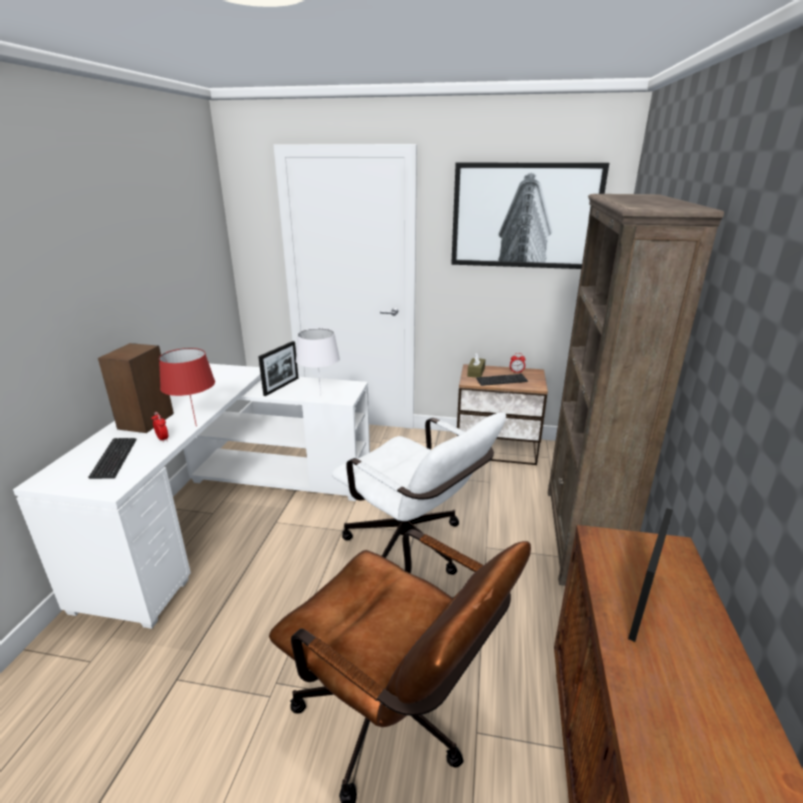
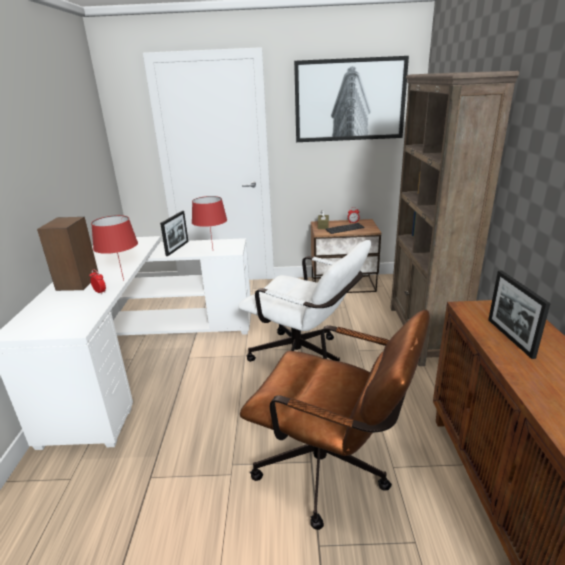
camera: 10 degrees left, 0 degrees up
keyboard [88,438,136,479] -> none
white table lamp [296,328,340,396] -> red table lamp [192,196,227,248]
picture frame [628,508,673,642] -> picture frame turned 150 degrees clockwise [488,270,551,359]

